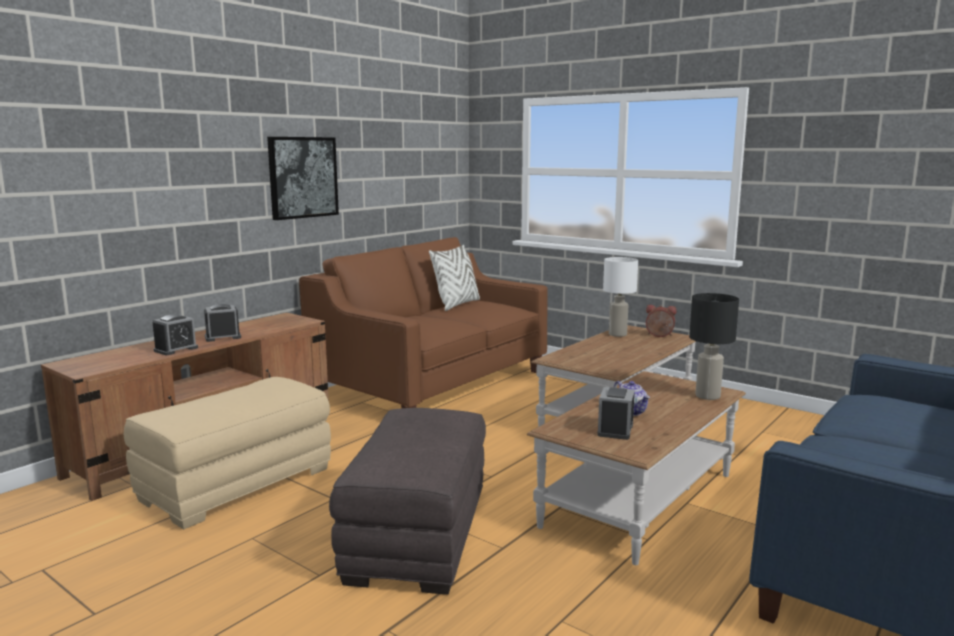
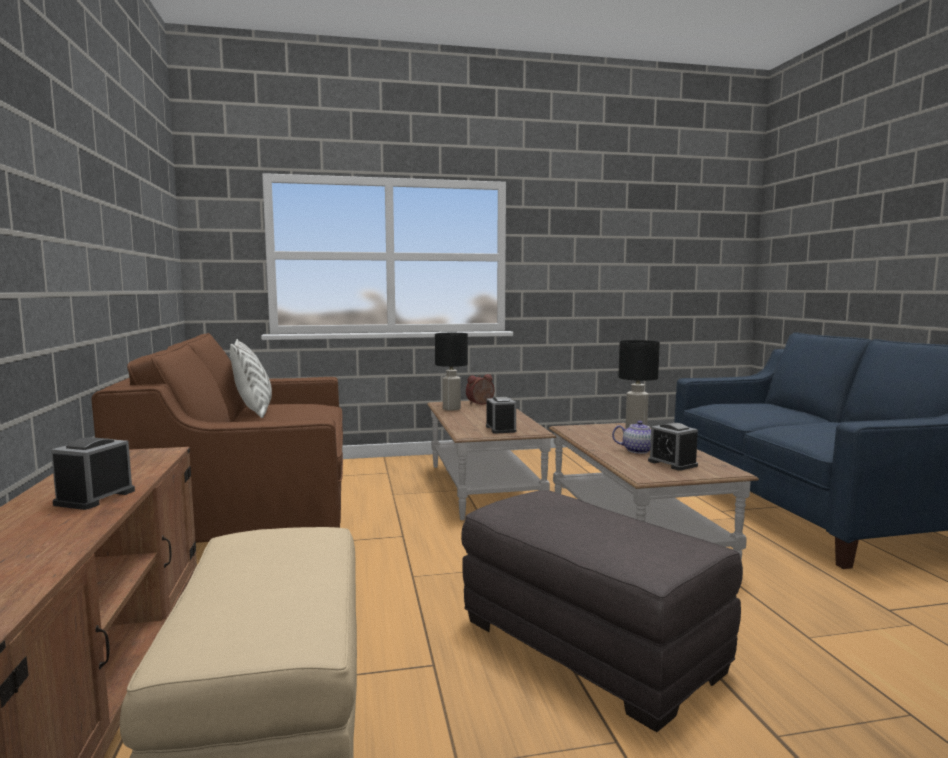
camera: 50 degrees left, 5 degrees down
alarm clock [153,314,198,355] -> alarm clock moved to [486,397,516,434]
picture [267,137,339,220] -> none
white table lamp [603,257,638,337] -> black table lamp [435,333,468,410]

